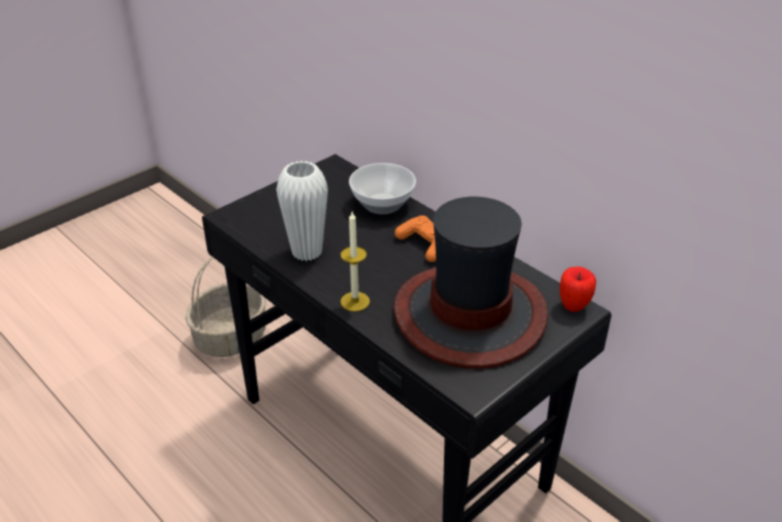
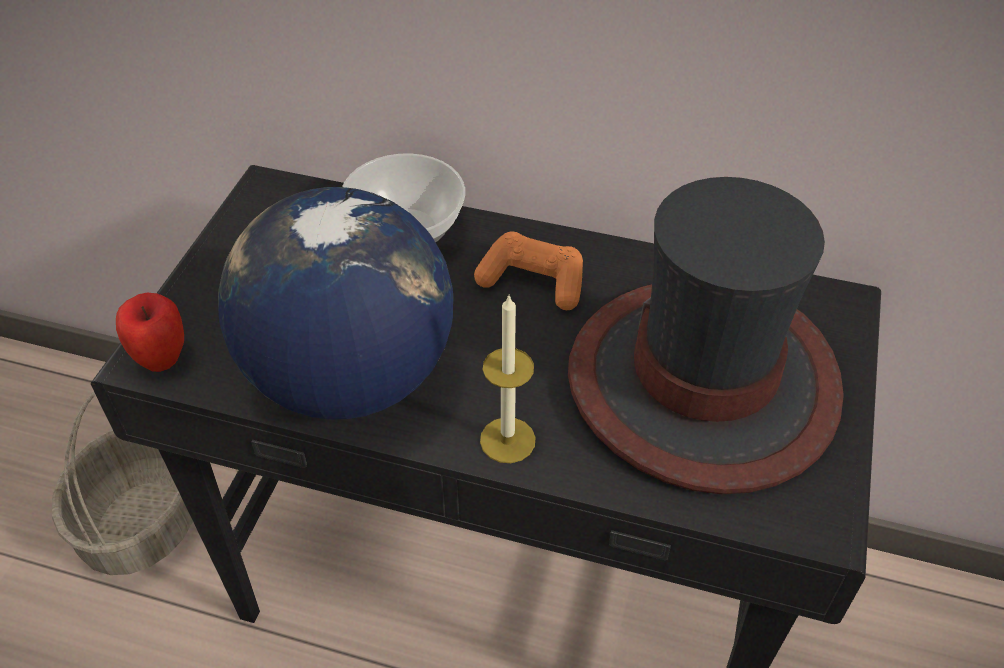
camera: 30 degrees left, 10 degrees up
white vase [276,161,328,261] -> globe [218,187,453,419]
apple [560,266,596,312] -> apple moved to [116,293,184,372]

